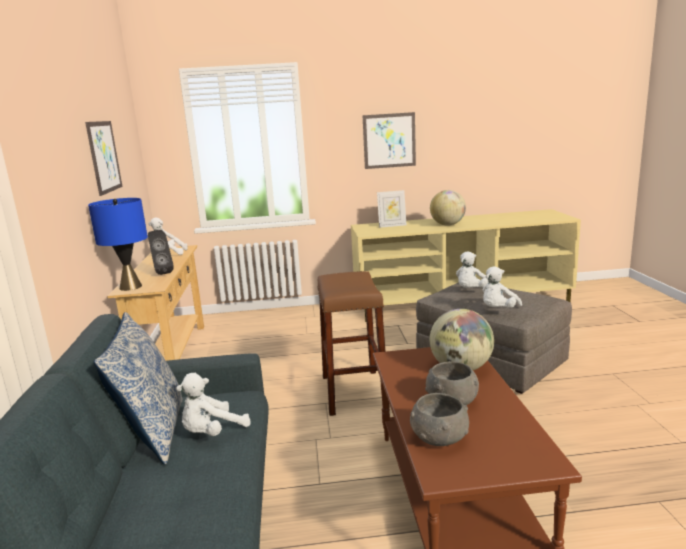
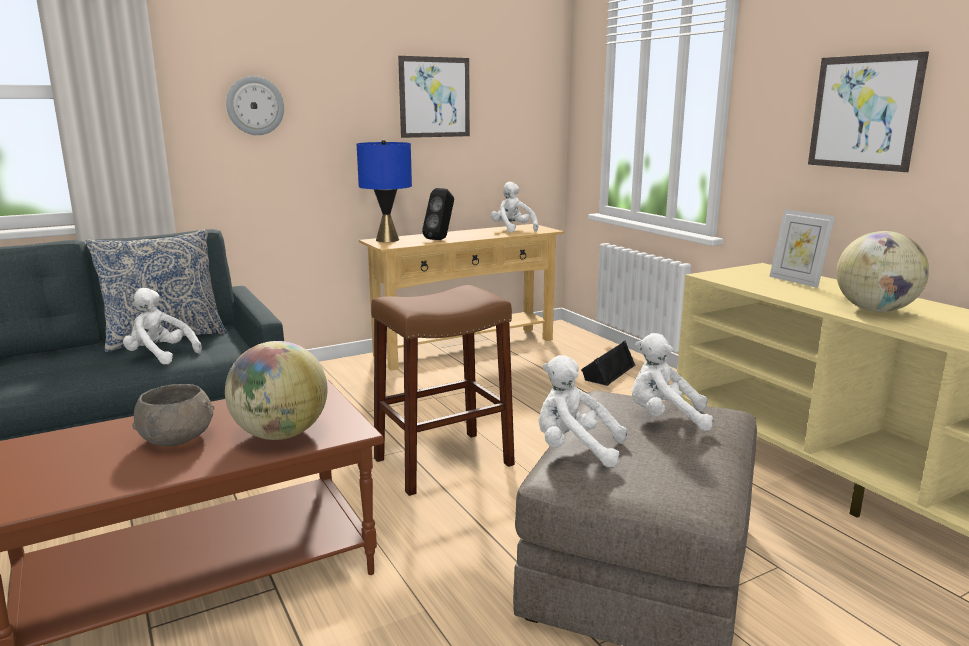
camera: 65 degrees right, 0 degrees up
grey bowl [410,393,469,446] -> none
none -> wall clock [226,76,284,135]
none -> black speaker [581,340,636,386]

